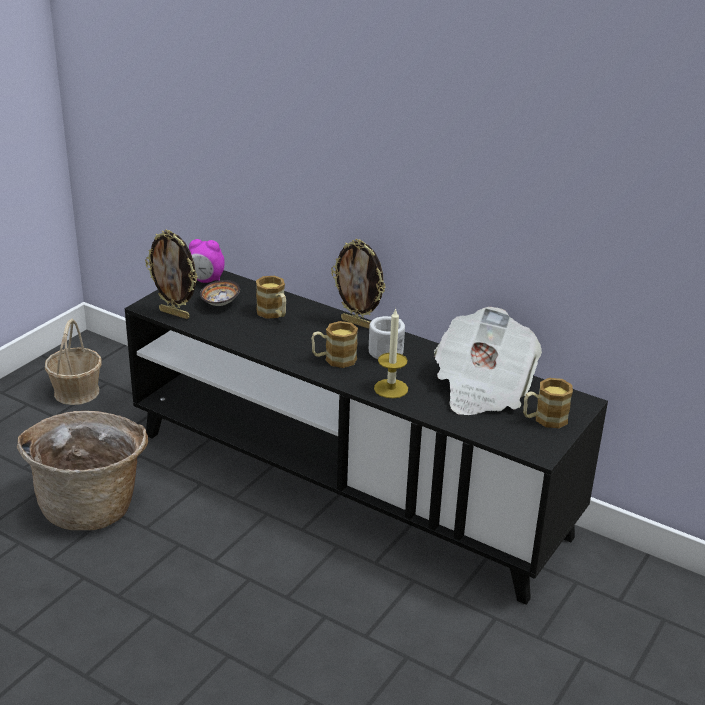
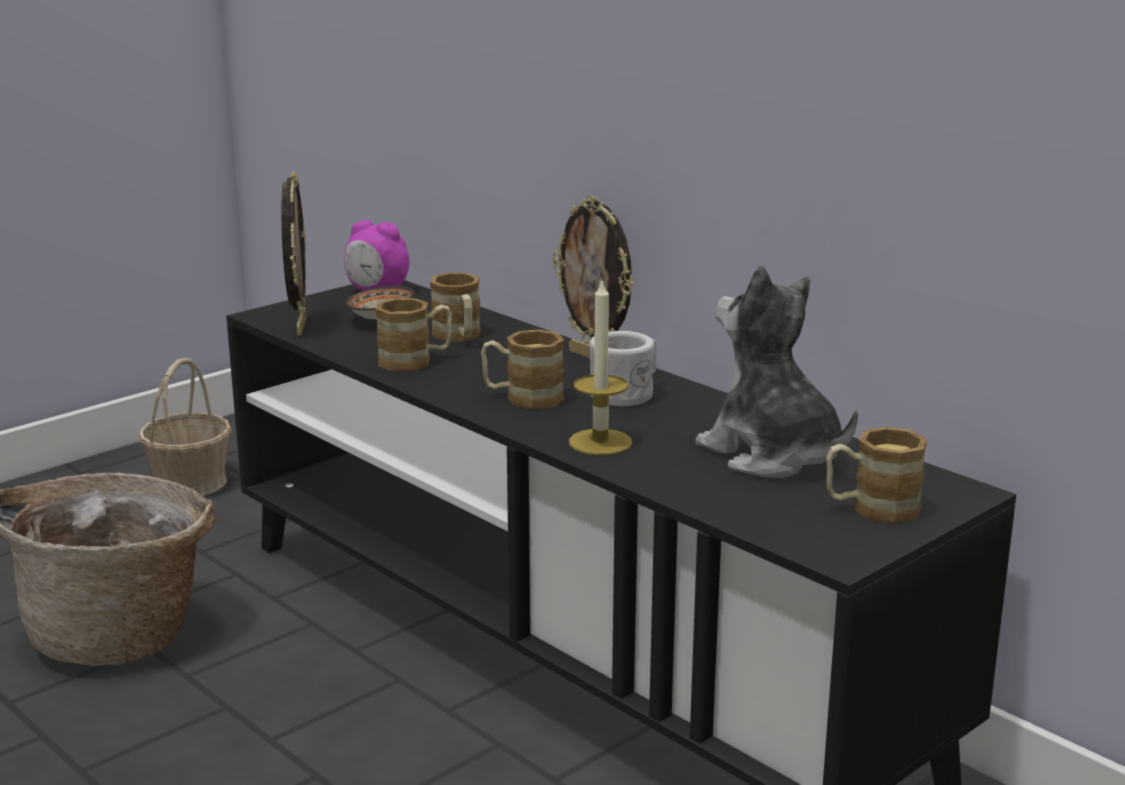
camera: 15 degrees right, 10 degrees down
picture frame [145,230,197,319] -> picture frame turned 135 degrees counterclockwise [281,171,307,336]
newspaper [434,307,542,415] -> plush toy [695,265,858,478]
none -> mug [375,298,452,371]

